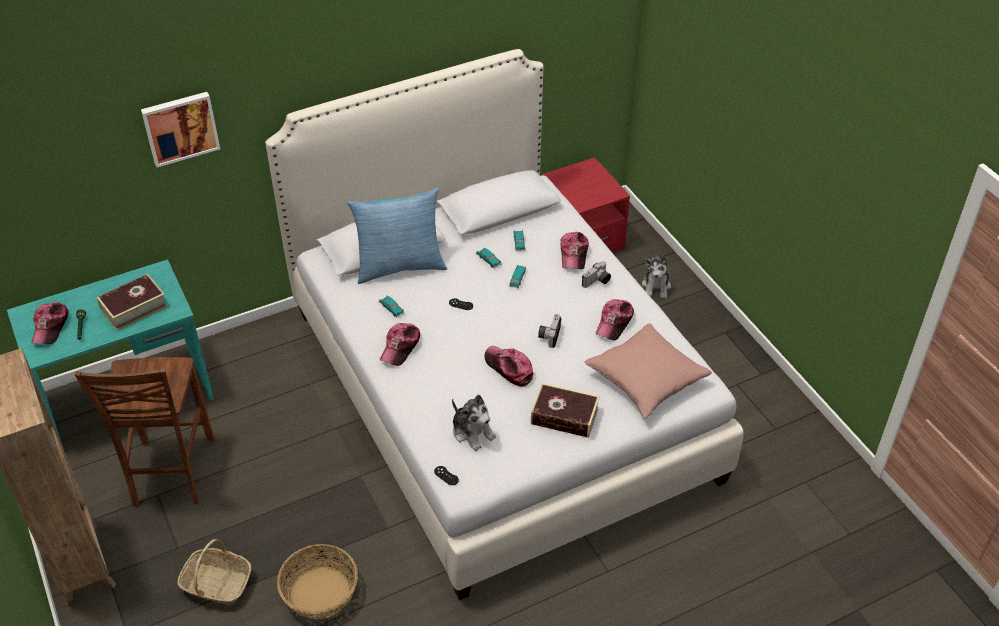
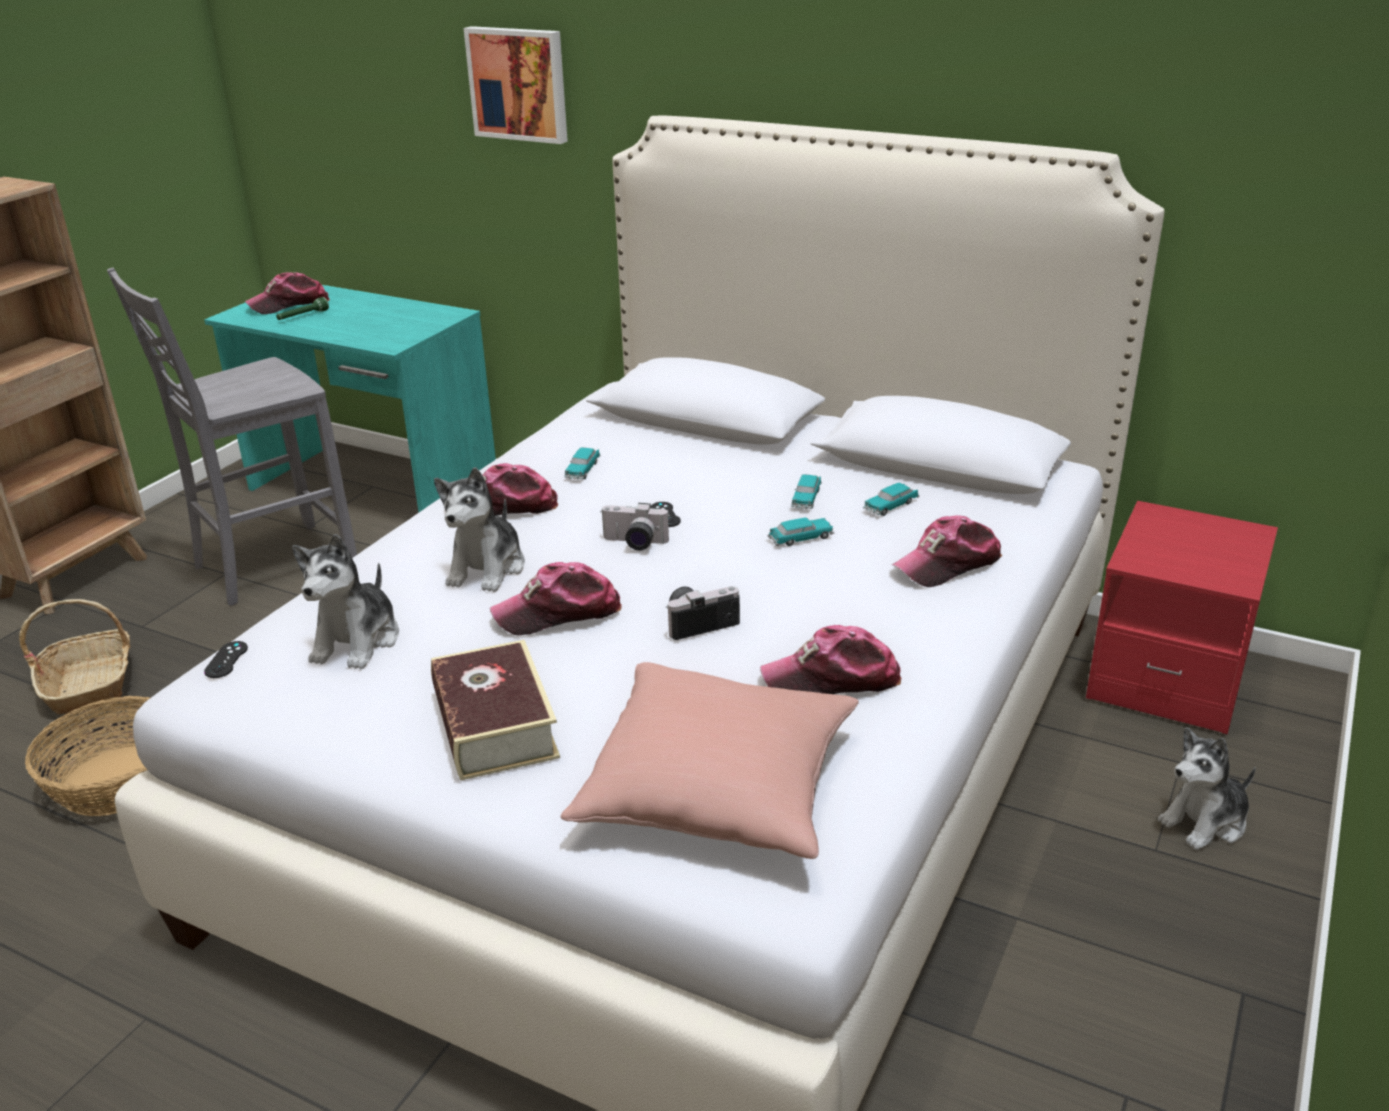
camera: 55 degrees right, 15 degrees down
brown chair [75,357,214,507] -> grey chair [107,267,357,606]
book [97,274,168,331] -> none
pillow [347,188,447,284] -> none
cap [484,346,533,387] -> cap turned 120 degrees counterclockwise [490,562,622,635]
camera [582,261,611,288] -> camera moved to [600,503,669,550]
none -> plush toy [434,467,525,592]

